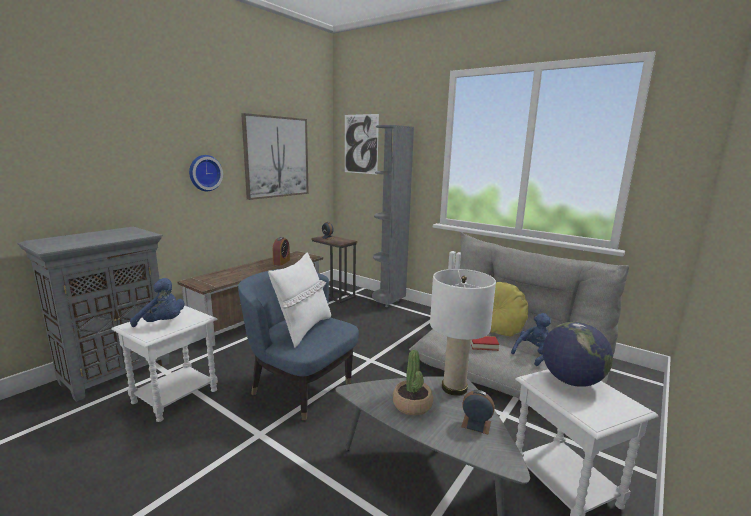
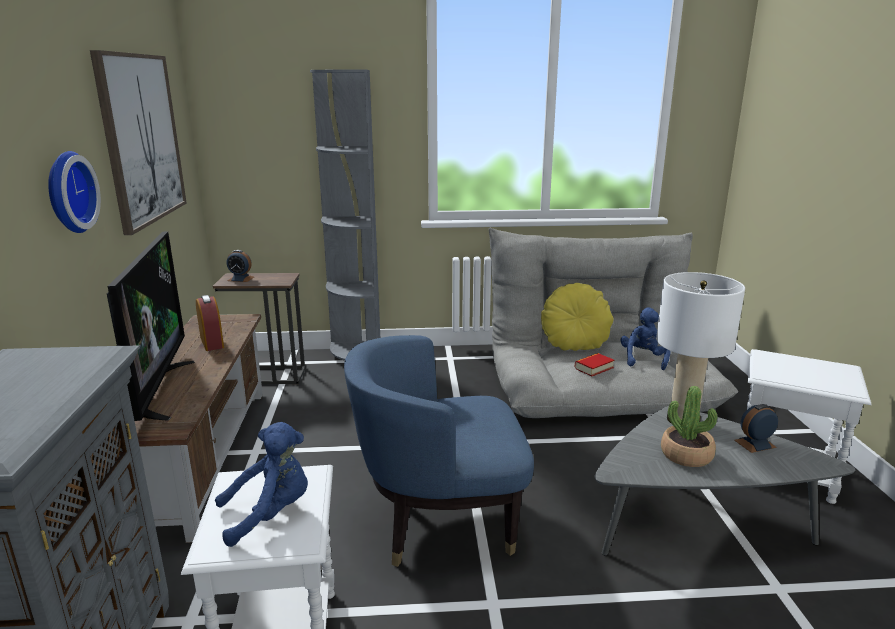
camera: 40 degrees left, 5 degrees up
white pillow [268,253,331,348] -> none
picture [345,114,379,174] -> none
globe [543,322,613,387] -> none
none -> television [107,231,195,421]

